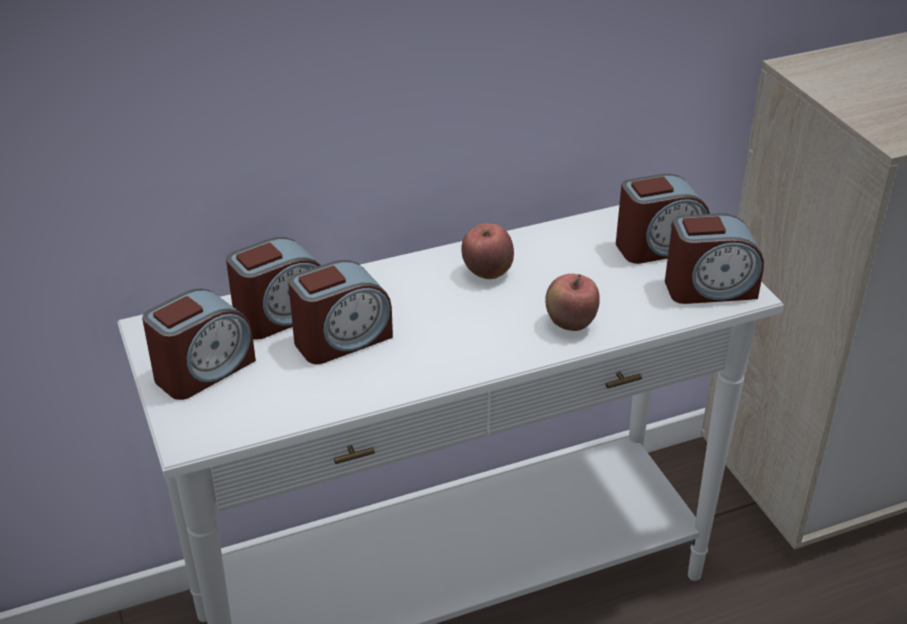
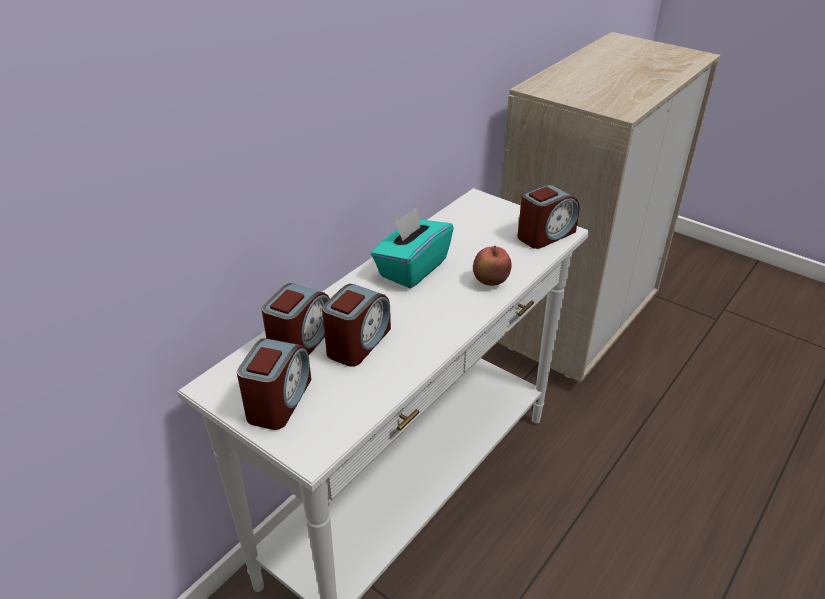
camera: 30 degrees left, 0 degrees up
apple [461,224,514,279] -> turquoise tissue box [371,207,454,288]
alarm clock [616,174,710,264] -> none

